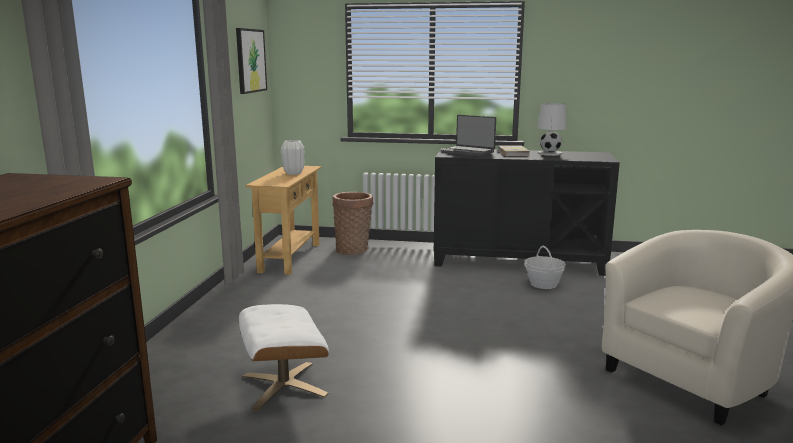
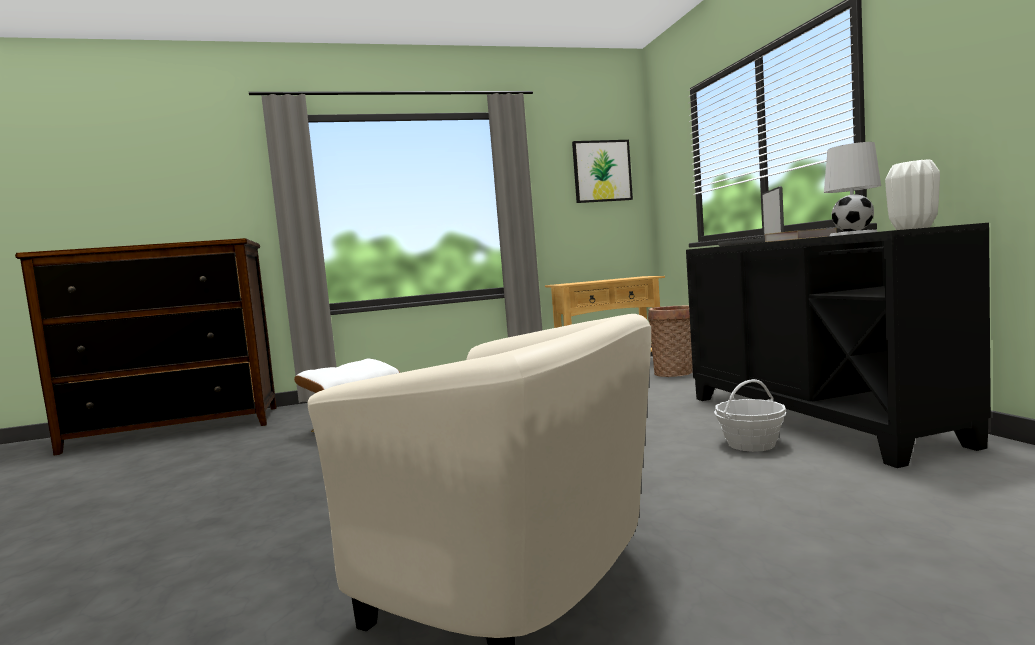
camera: 65 degrees right, 10 degrees down
white vase [281,140,305,175] -> white vase moved to [885,159,940,230]

